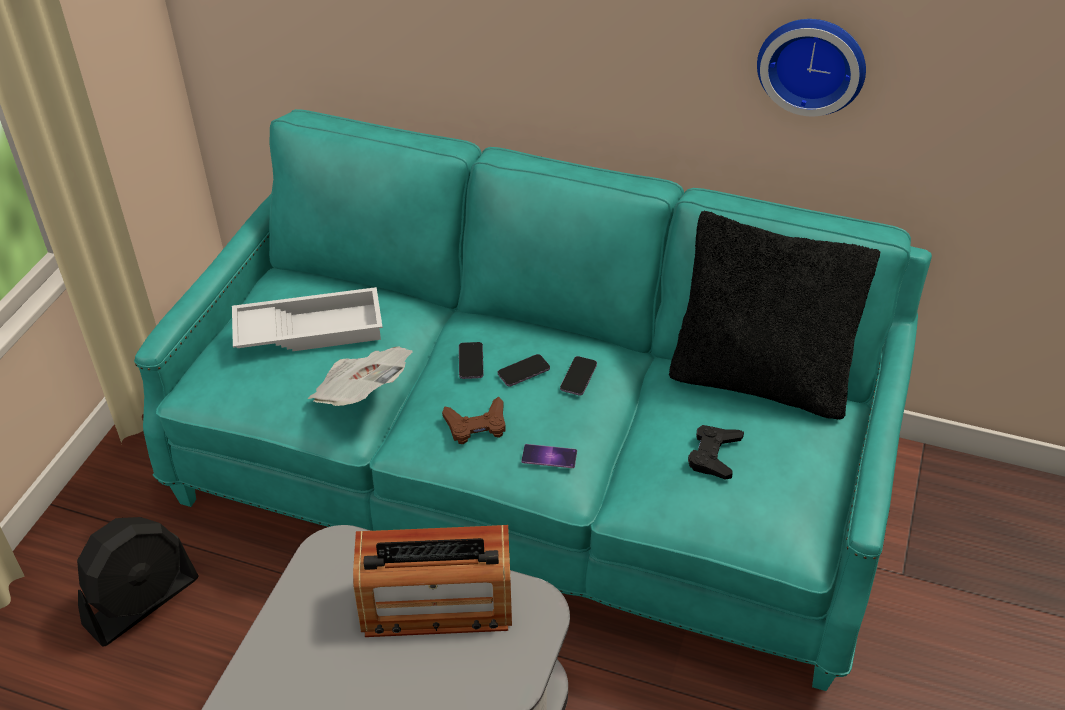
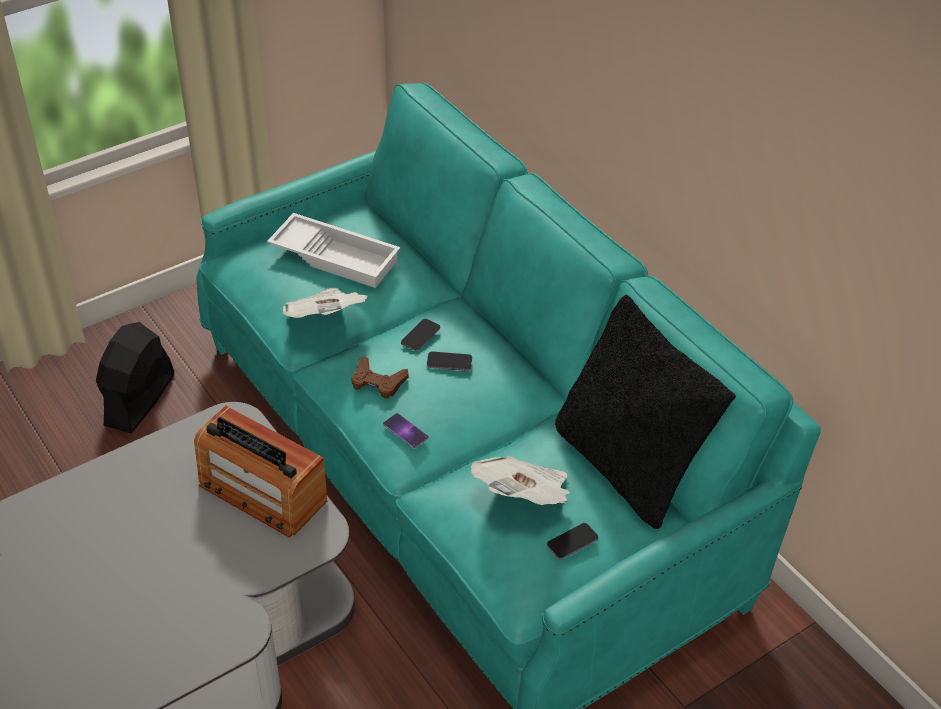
camera: 35 degrees right, 0 degrees up
black fan [77,517,199,647] -> black fan turned 120 degrees clockwise [96,322,174,433]
phone [560,356,597,395] -> phone moved to [547,523,598,559]
black game controller [688,425,744,480] -> newspaper [471,456,570,505]
wall clock [757,19,866,116] -> none

